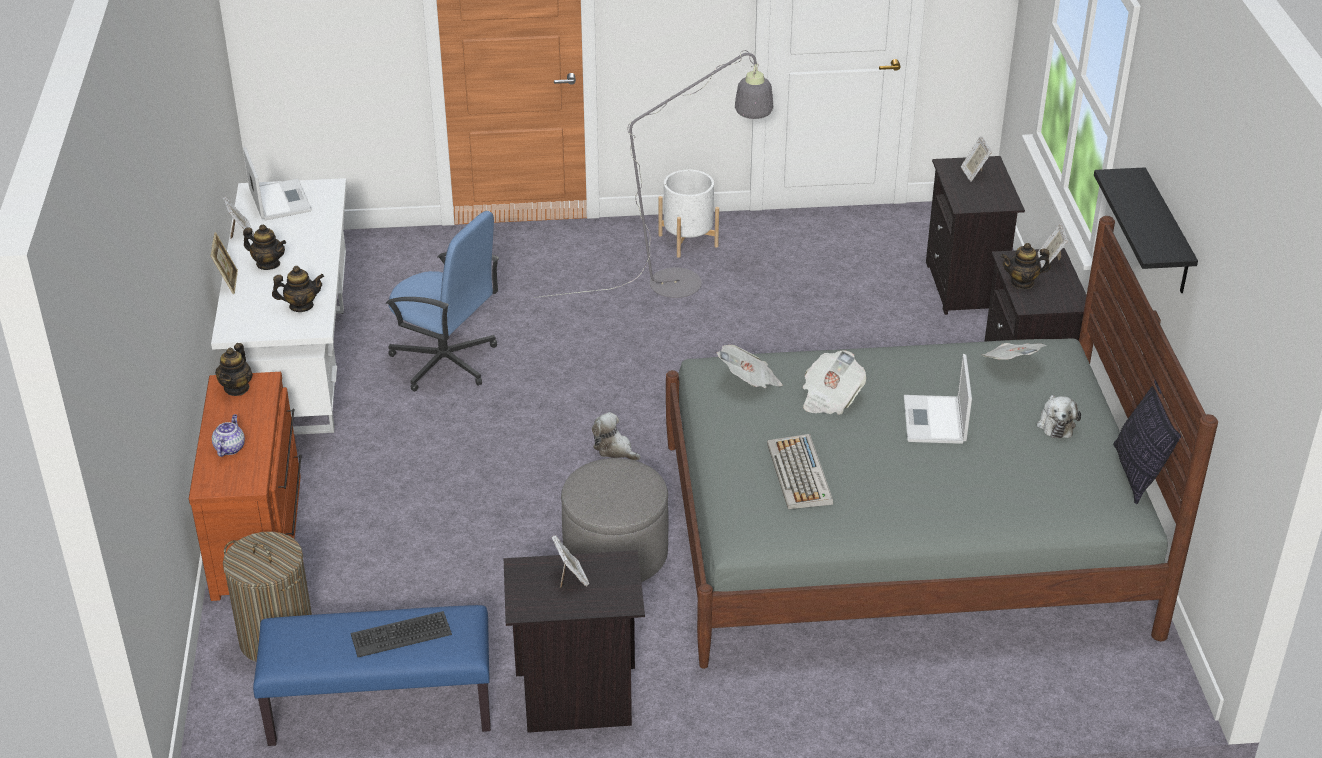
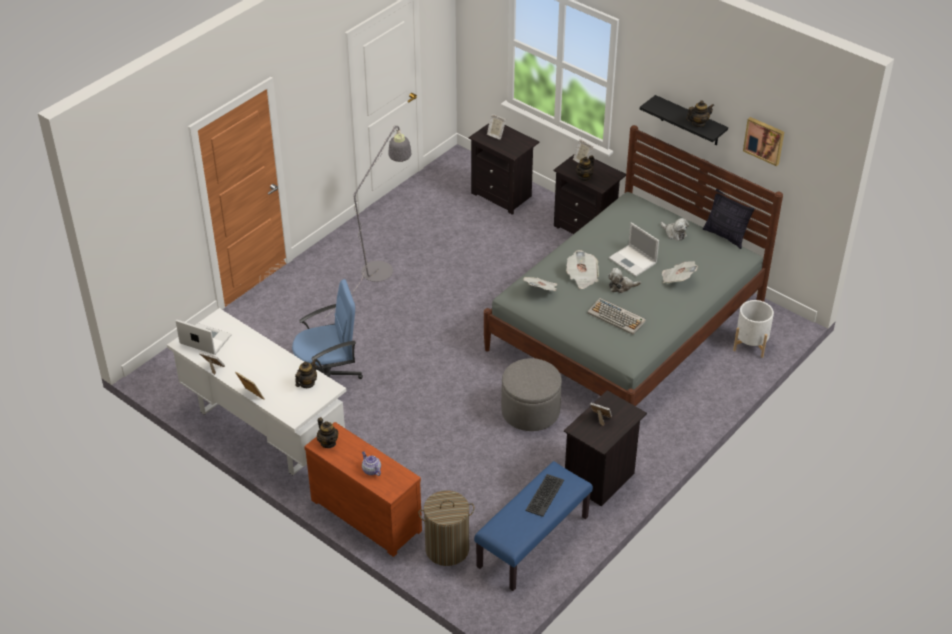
camera: 45 degrees left, 5 degrees up
teapot [243,225,286,270] -> teapot moved to [686,100,714,127]
plush toy [592,412,641,461] -> plush toy moved to [608,268,641,293]
white planter [658,170,719,258] -> white planter moved to [733,300,774,358]
newspaper [982,343,1047,360] -> newspaper moved to [662,261,698,283]
none -> picture [743,117,784,166]

